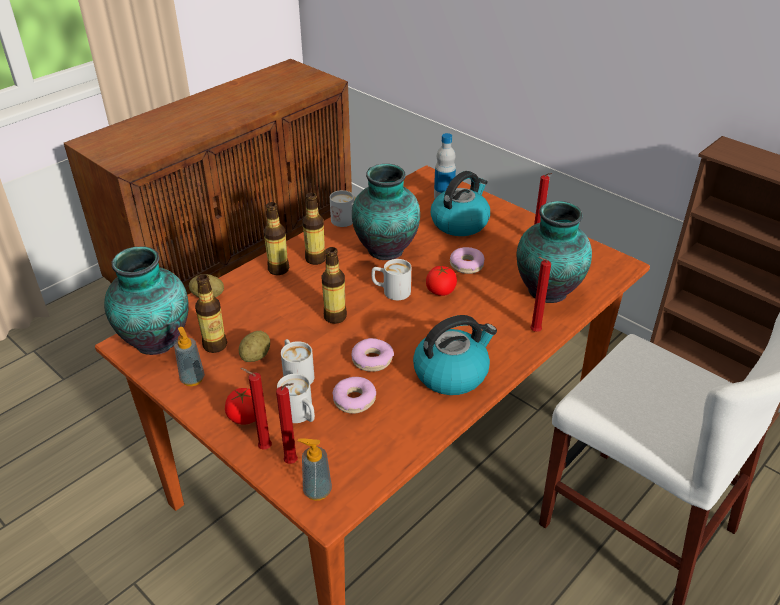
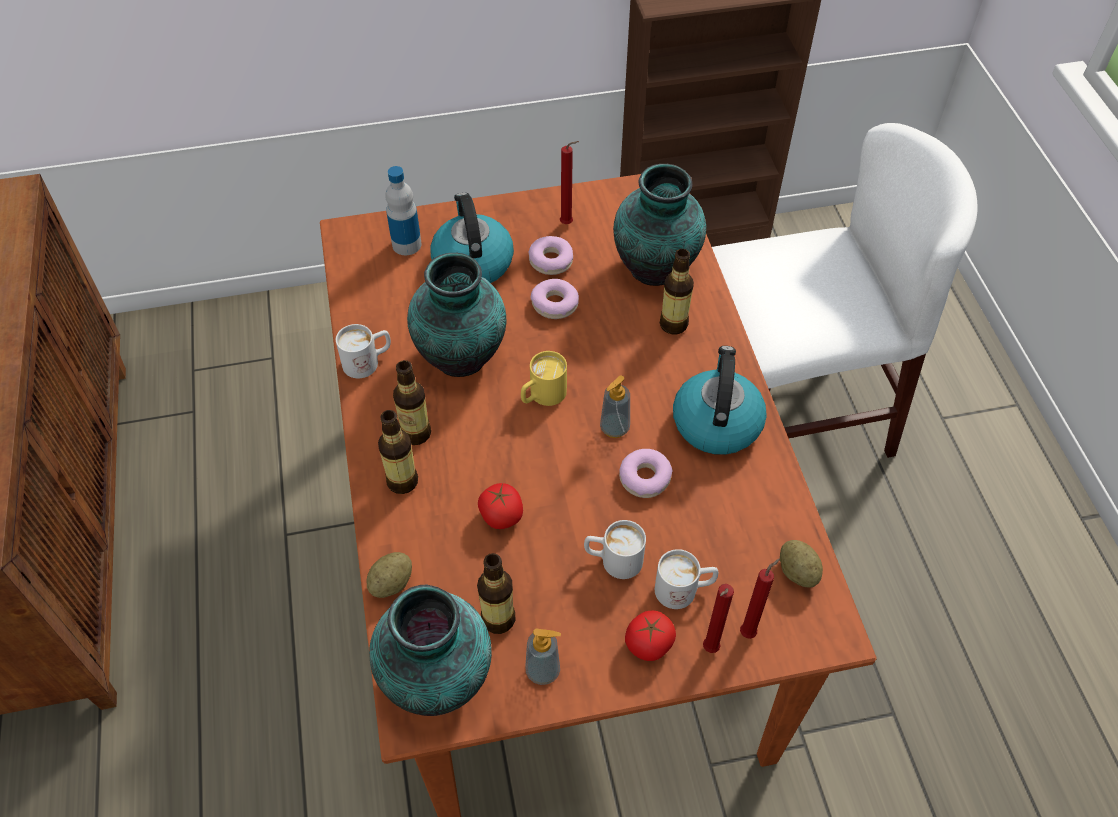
camera: 55 degrees left, 15 degrees up
potato [239,331,270,362] -> potato moved to [780,540,823,588]
soap dispenser [298,439,332,501] -> soap dispenser moved to [600,375,630,438]
bottle [321,247,347,324] -> bottle moved to [660,249,694,335]
donut [333,377,376,414] -> donut moved to [529,236,573,275]
white mug [371,259,411,300] -> yellow mug [521,351,567,406]
tomato [426,265,457,296] -> tomato moved to [478,483,523,529]
red candle [530,257,551,332] -> none

